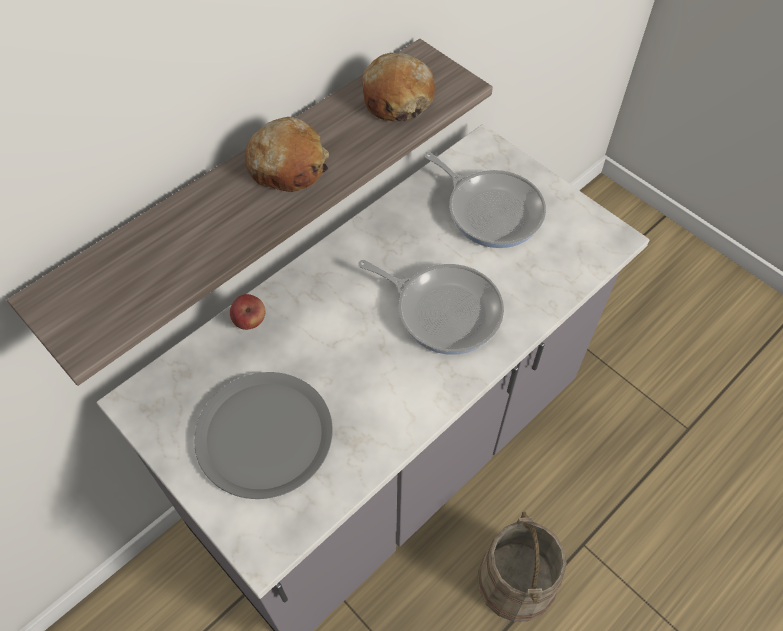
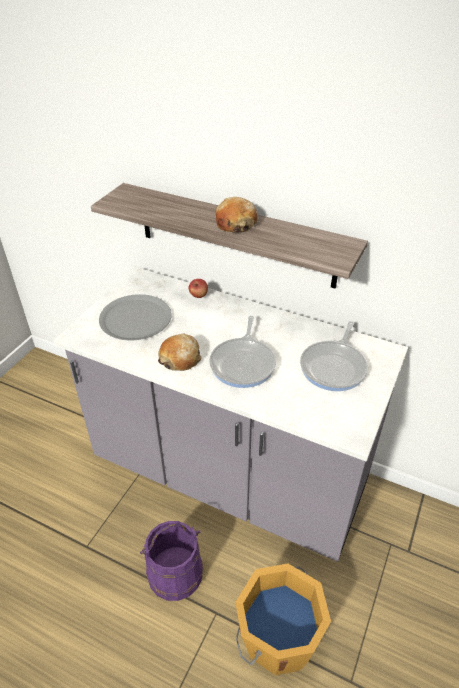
camera: 70 degrees right, 15 degrees down
bread [362,53,435,121] -> bread moved to [158,333,202,371]
beige bucket [477,511,567,622] -> purple bucket [140,521,203,601]
none -> orange bucket [235,564,331,675]

